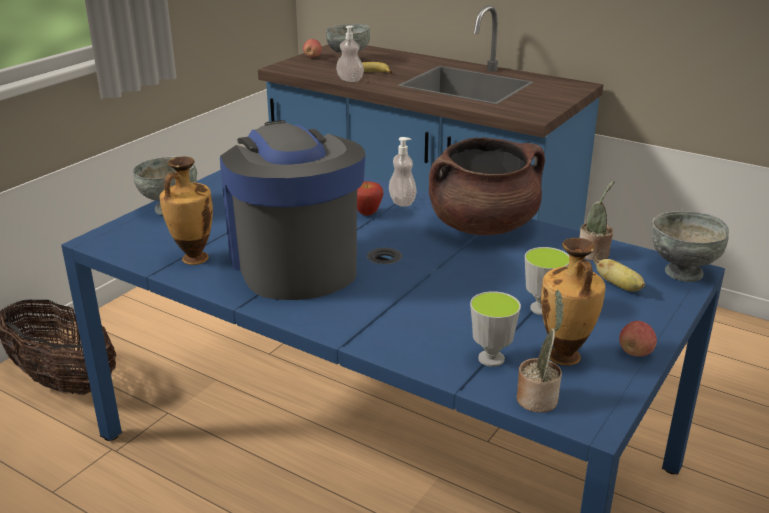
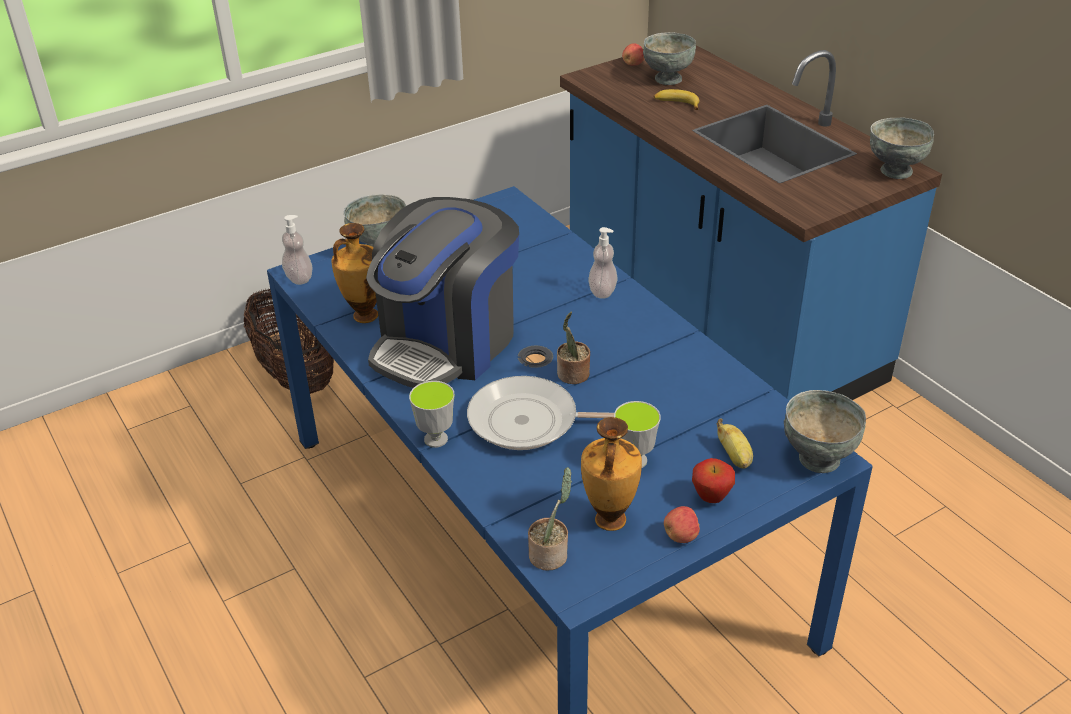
camera: 25 degrees right, 10 degrees up
coffee machine [220,120,366,300] -> coffee machine turned 150 degrees counterclockwise [366,197,519,388]
soap dispenser [336,26,364,82] -> soap dispenser moved to [282,215,313,285]
apple [357,181,383,216] -> apple moved to [692,458,735,503]
brown cooking pot [429,137,545,235] -> none
cup [470,291,521,367] -> cup moved to [409,381,455,448]
potted plant [580,180,615,261] -> potted plant moved to [557,311,590,384]
none -> frying pan [467,376,614,450]
none -> grey bowl [870,118,934,179]

